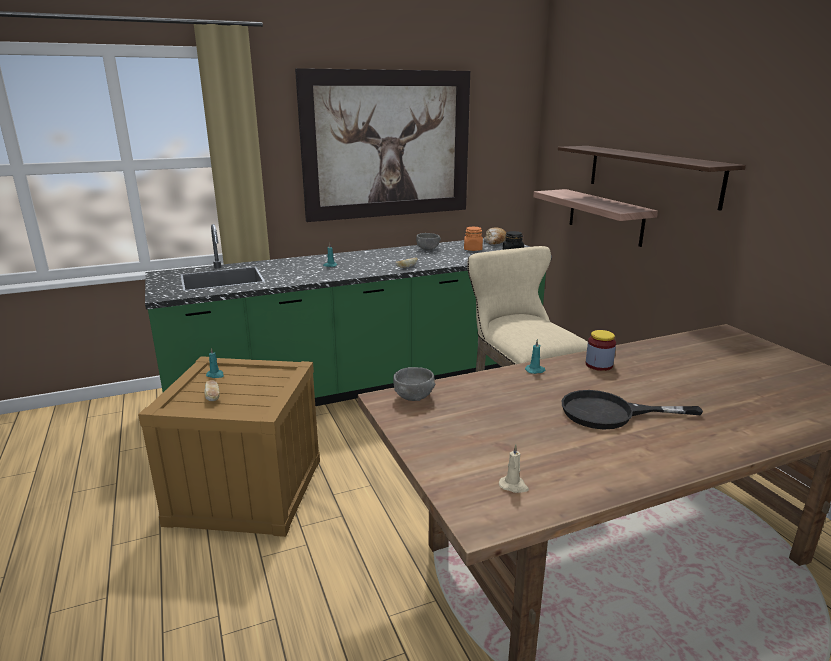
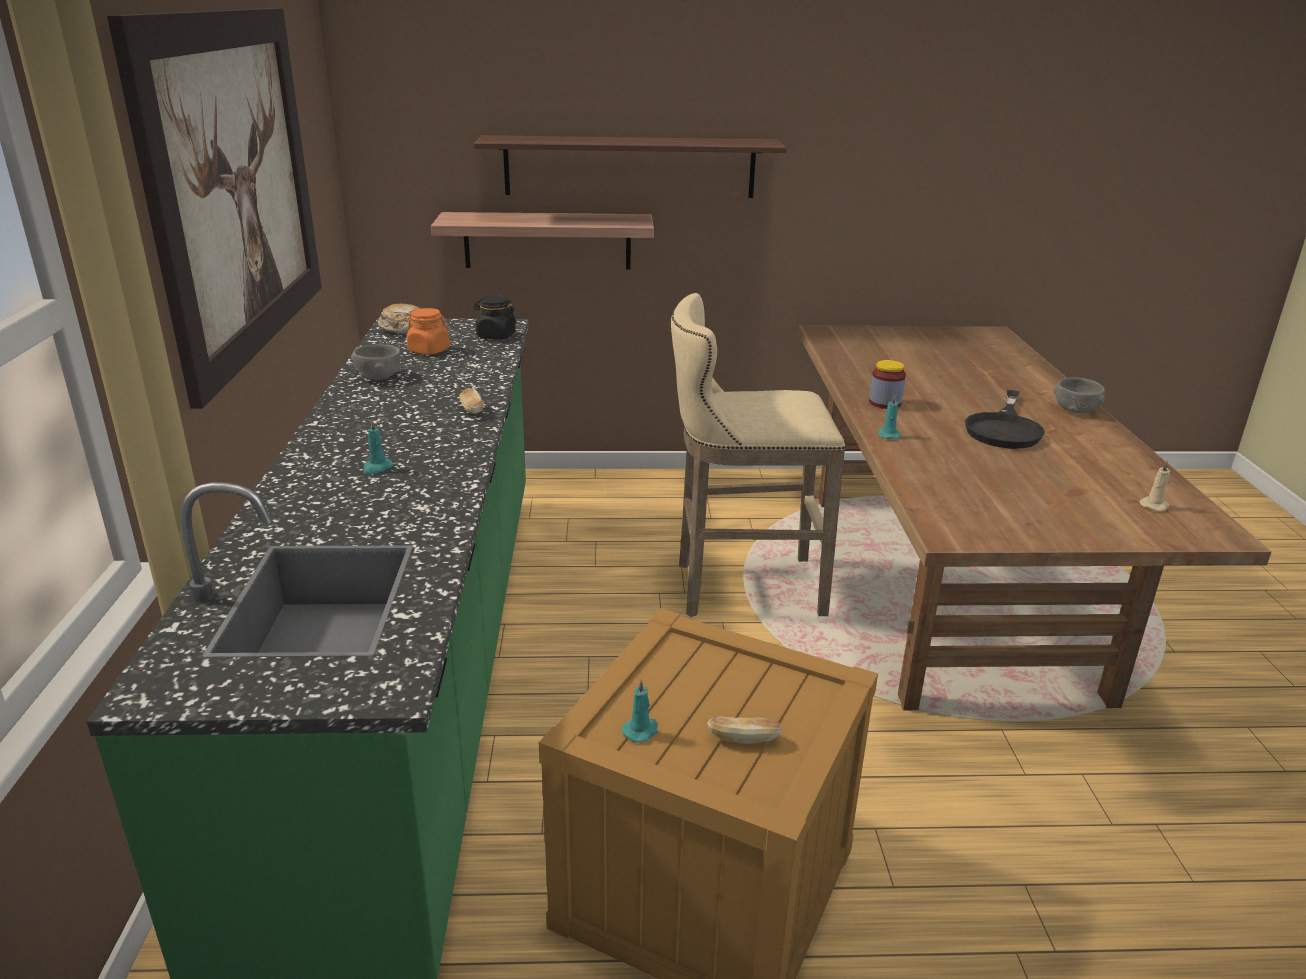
camera: 70 degrees left, 5 degrees up
grey bowl [393,367,435,401] -> grey bowl moved to [1054,377,1105,413]

